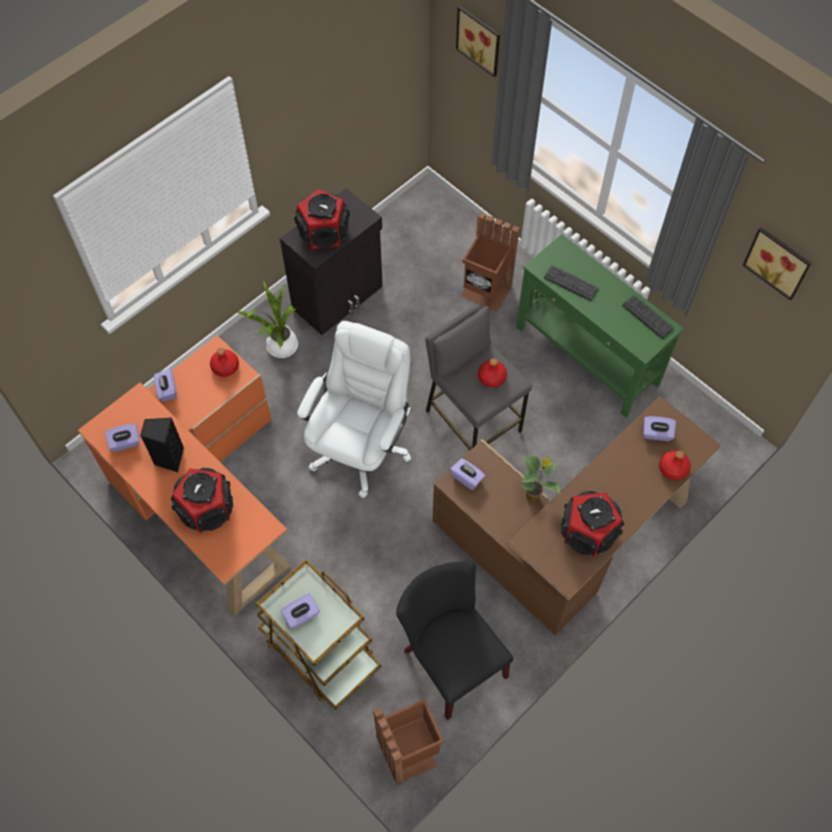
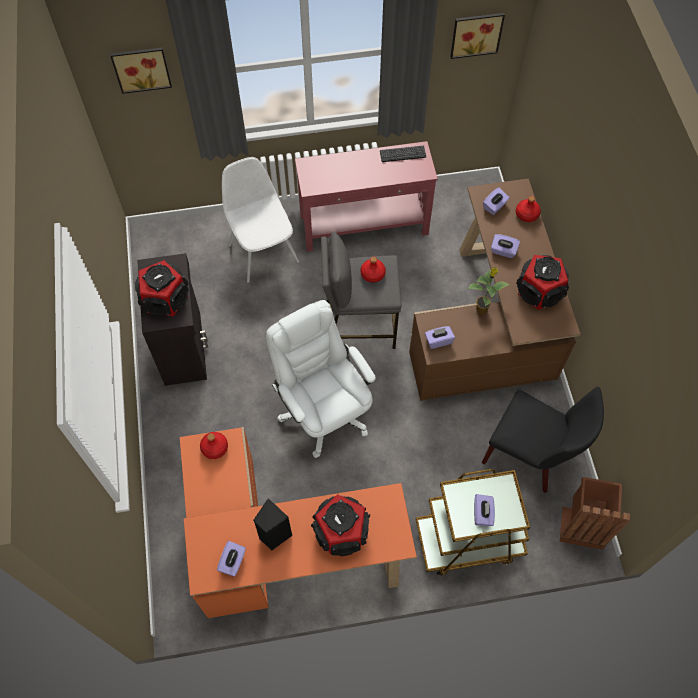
camera: 55 degrees left, 0 degrees up
purple tissue box [154,368,177,401] -> purple tissue box moved to [491,234,520,258]
potted plant [238,281,298,358] -> none
black chair [396,561,514,720] -> black chair turned 150 degrees counterclockwise [482,387,604,493]
brown trash can [460,212,520,312] -> white chair [222,157,299,283]
green console table [516,234,684,417] -> red console table [295,141,438,252]
keyboard [544,265,599,301] -> none

